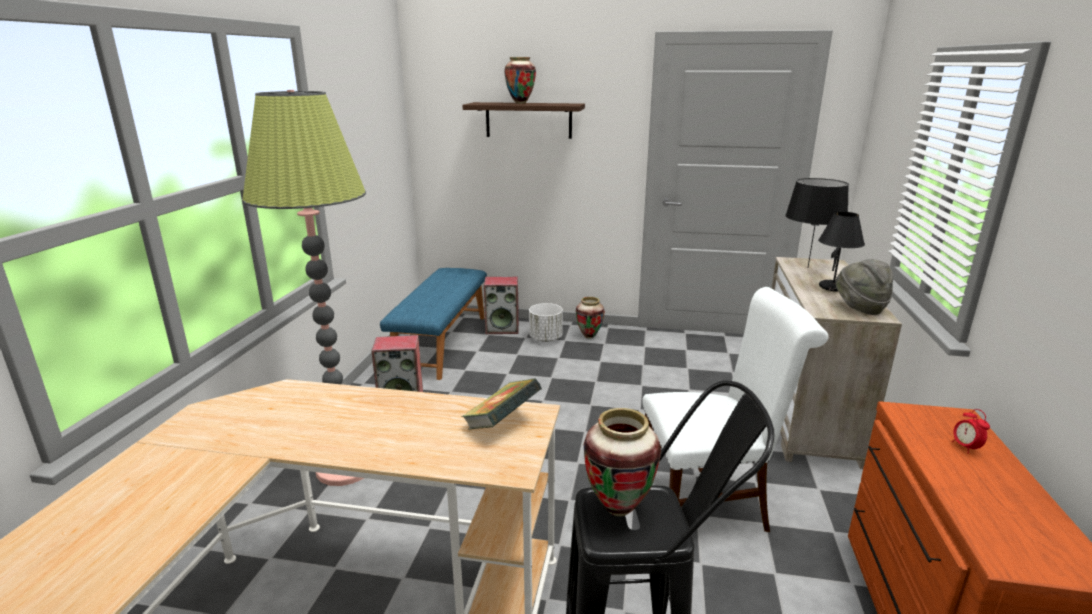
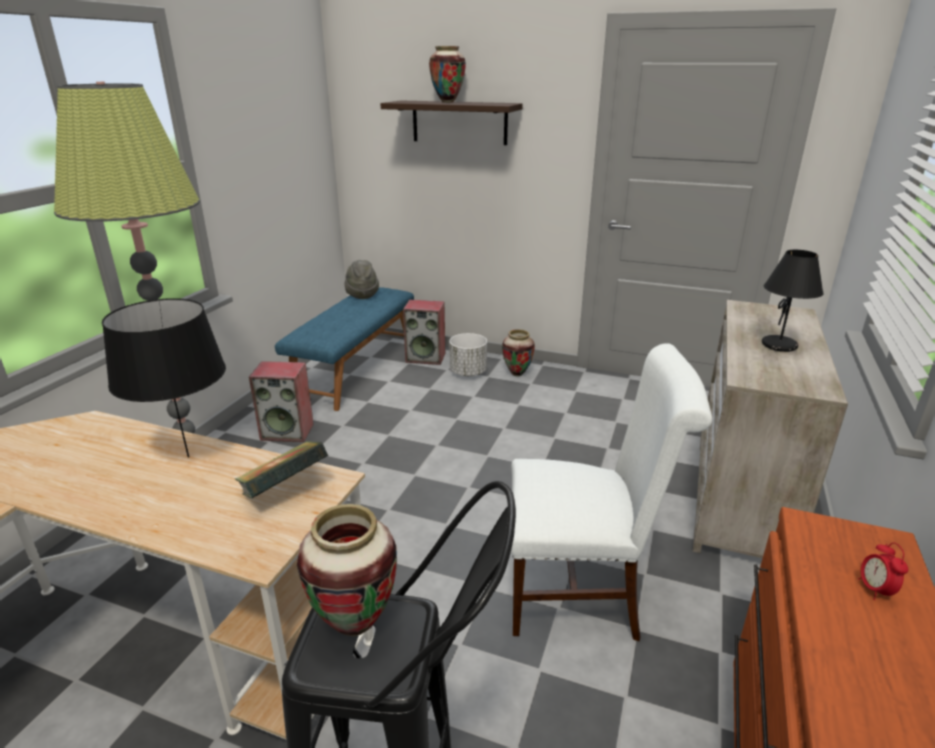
camera: 10 degrees right, 5 degrees up
black table lamp [785,178,849,267] -> black table lamp moved to [102,298,226,458]
grey hat [836,259,894,315] -> grey hat moved to [345,260,379,299]

